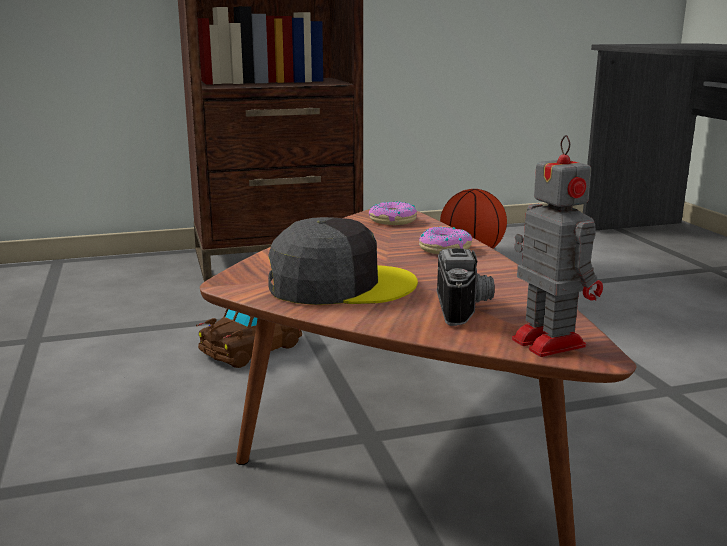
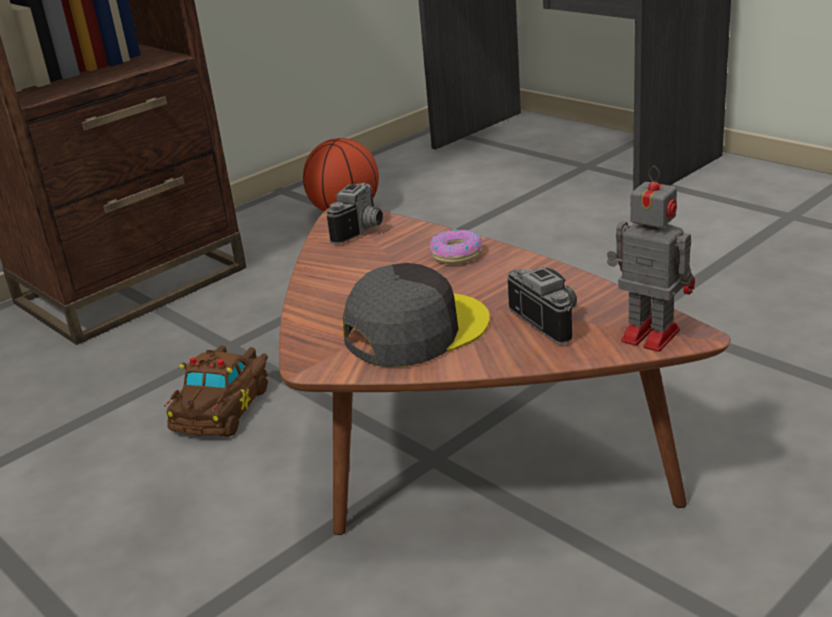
camera: 25 degrees left, 10 degrees up
donut [369,201,417,225] -> camera [327,183,383,244]

